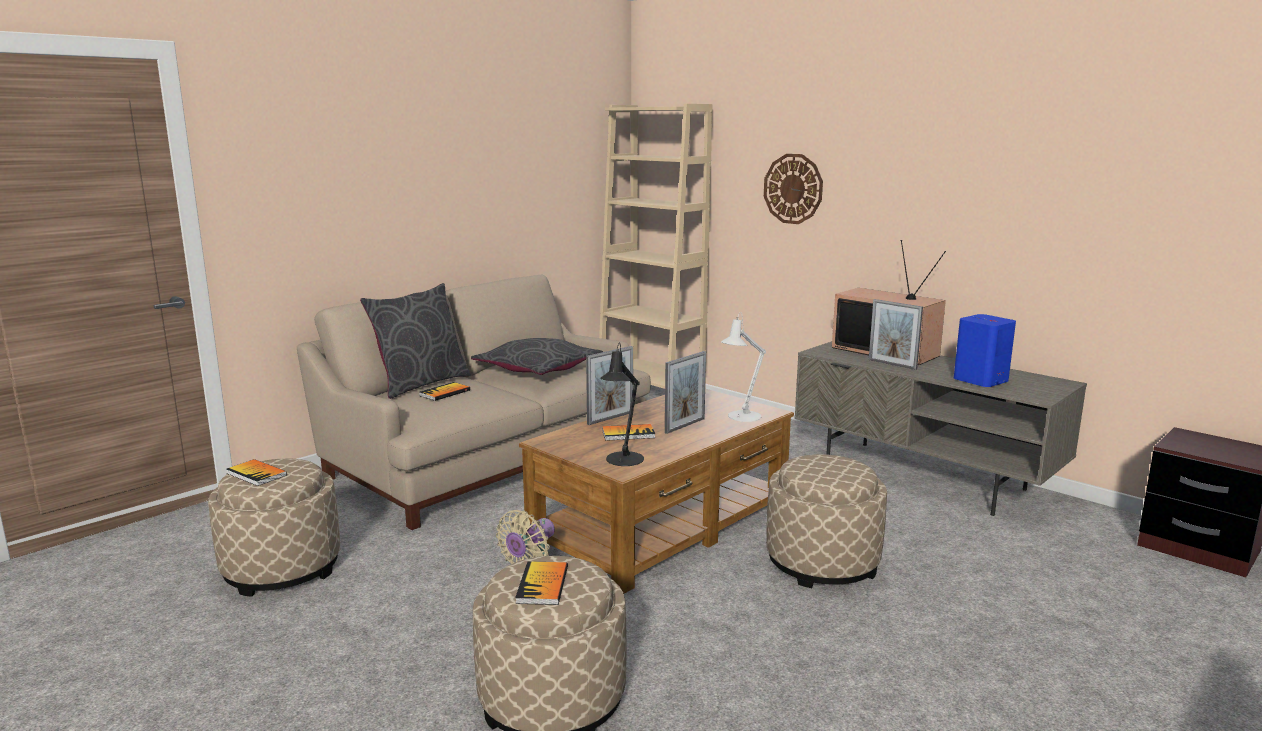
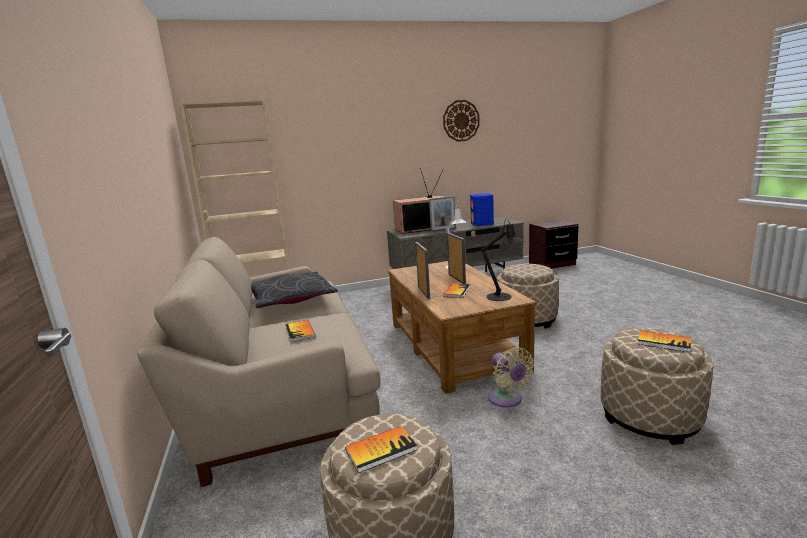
camera: 60 degrees left, 0 degrees up
grey pillow [360,283,470,399] -> none
wall clock [764,154,823,224] -> wall clock moved to [443,100,480,142]

